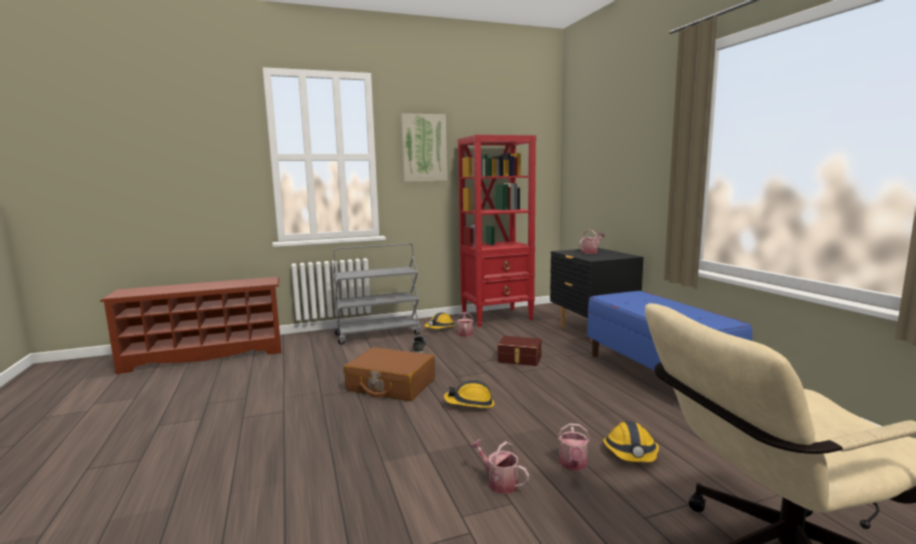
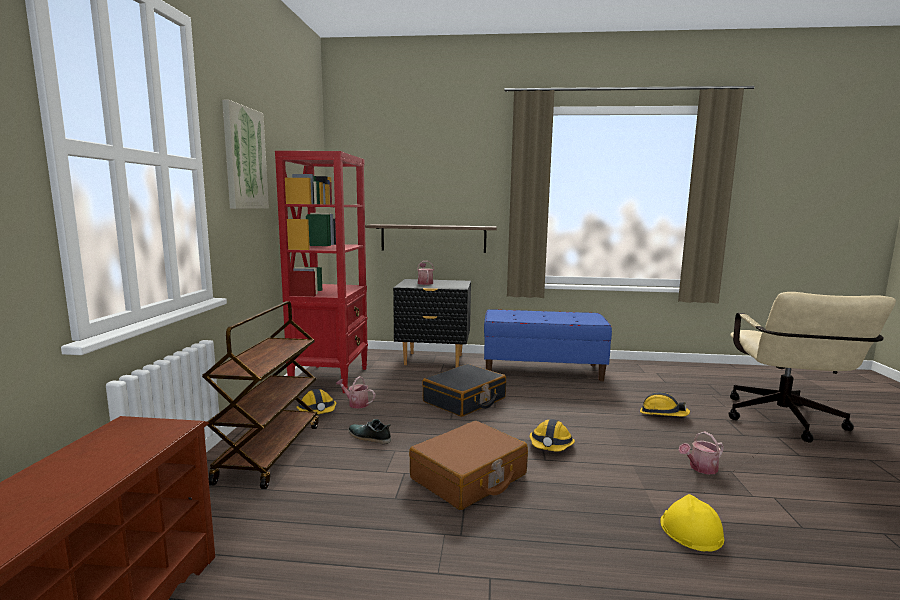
camera: 65 degrees left, 0 degrees up
grey cart [333,243,421,344] -> brown cart [202,301,319,489]
brown storage box [497,336,542,366] -> black suitcase [422,364,506,417]
watering can [558,423,590,471] -> none
none -> shelf [365,224,497,253]
none -> yellow hard hat [660,494,724,551]

